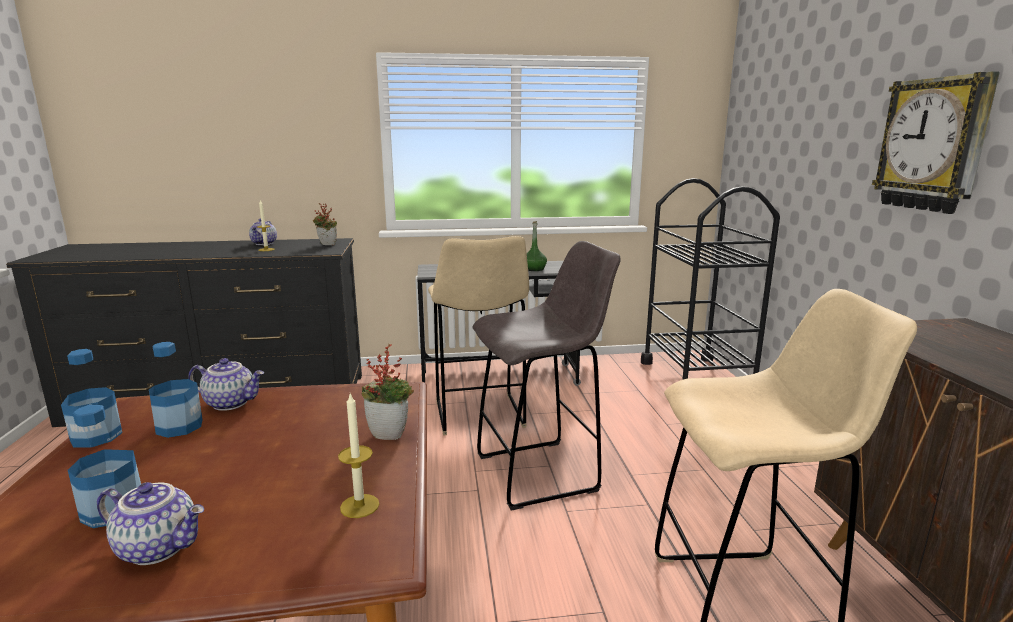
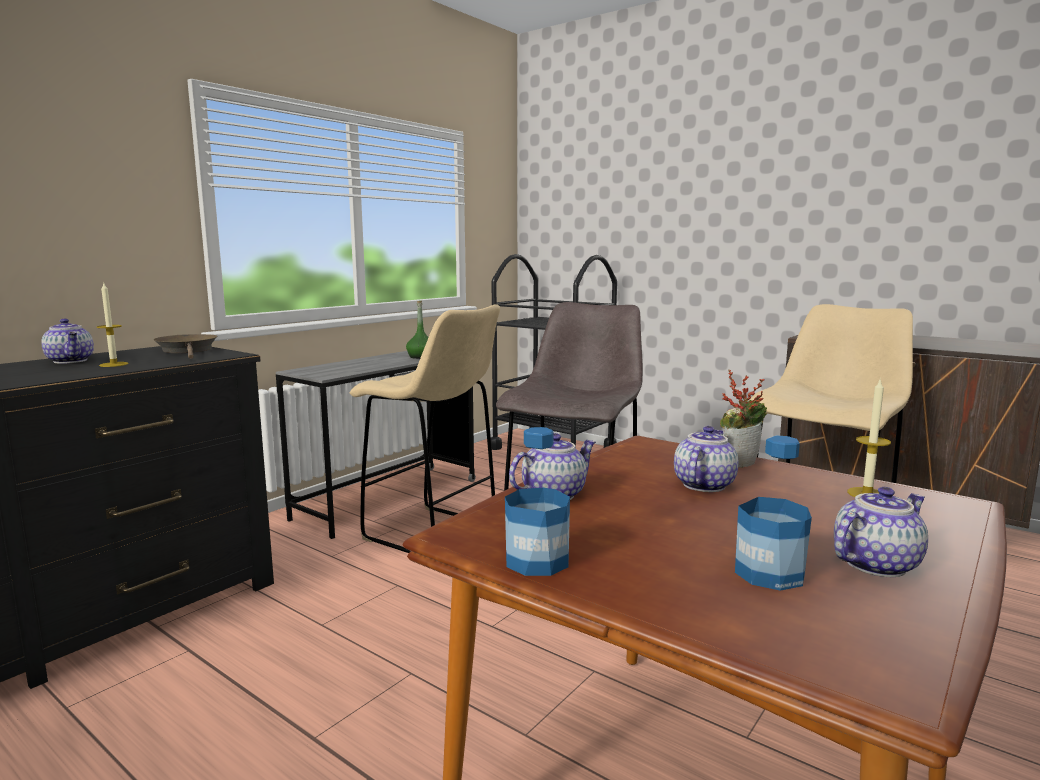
camera: 45 degrees left, 5 degrees down
bottle [149,342,203,438] -> none
potted plant [313,203,337,245] -> brown frying pan [154,334,217,359]
wall clock [872,71,1000,214] -> none
none -> teapot [674,426,738,492]

